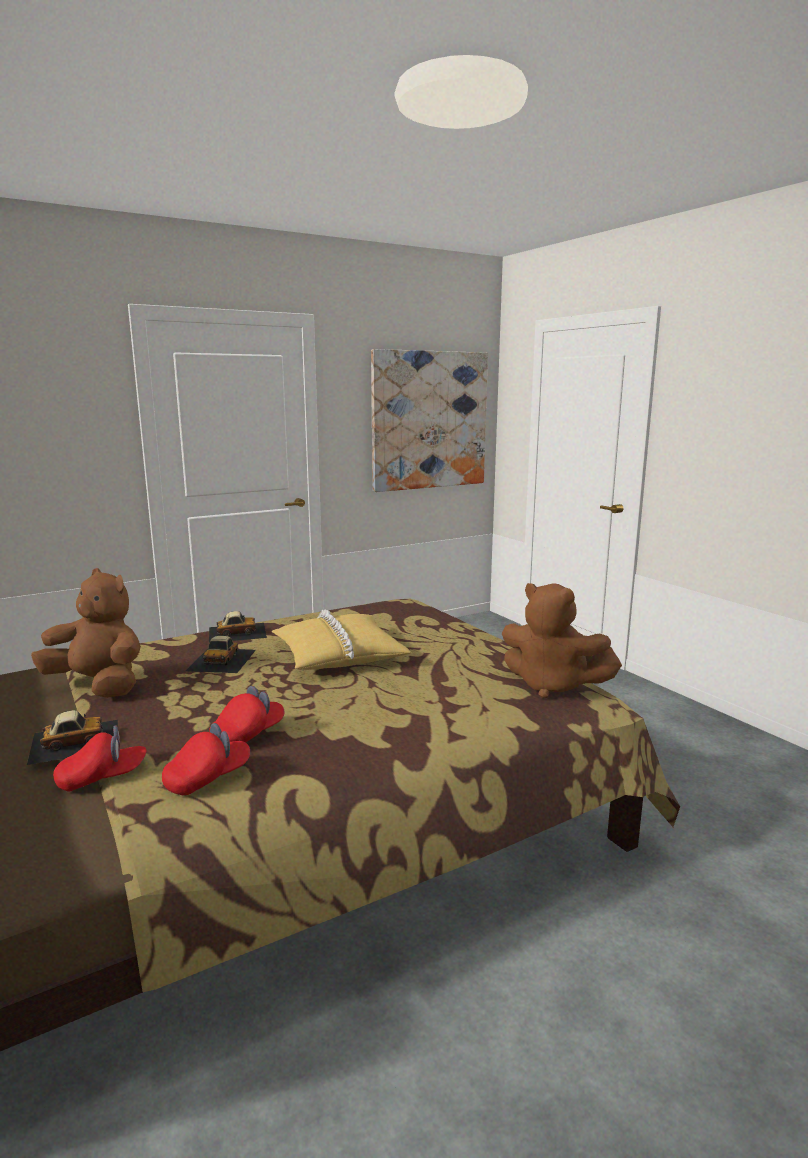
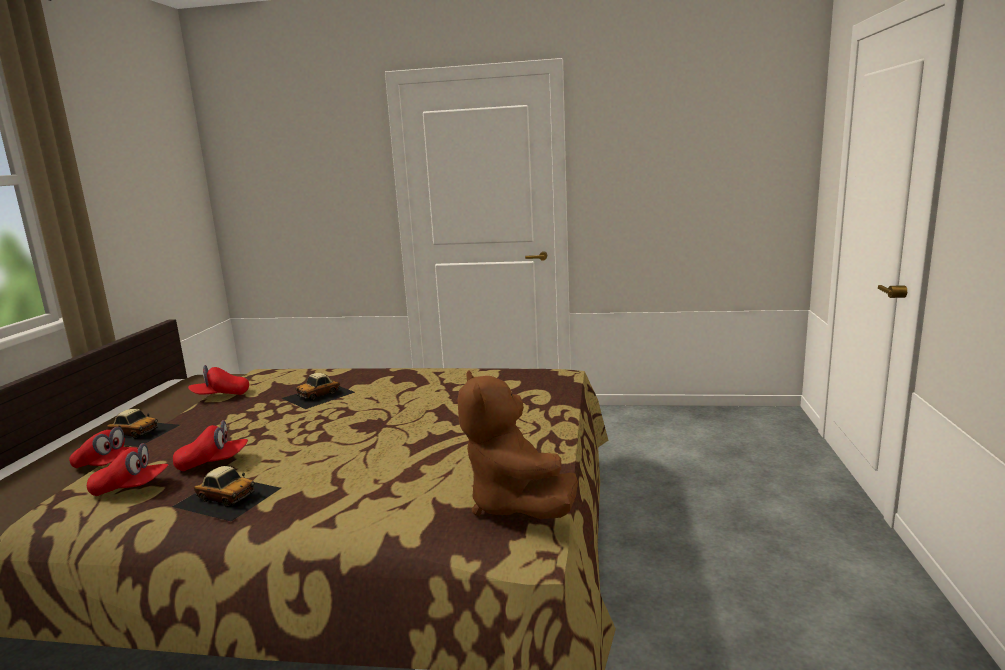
camera: 40 degrees right, 0 degrees up
brown plush toy [31,568,141,698] -> red cap [188,365,249,395]
toy car [209,611,267,643] -> toy car moved to [172,466,281,521]
yellow pillow [272,609,411,670] -> none
picture [371,349,488,492] -> none

